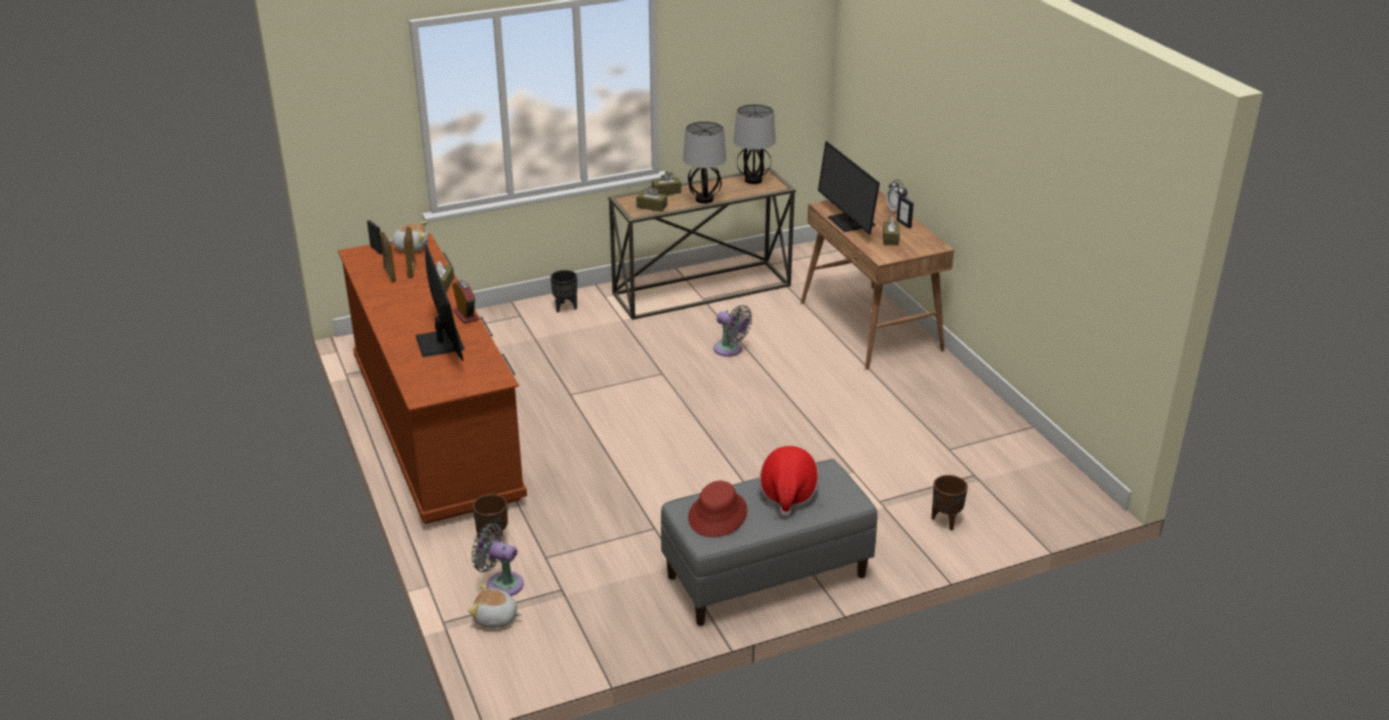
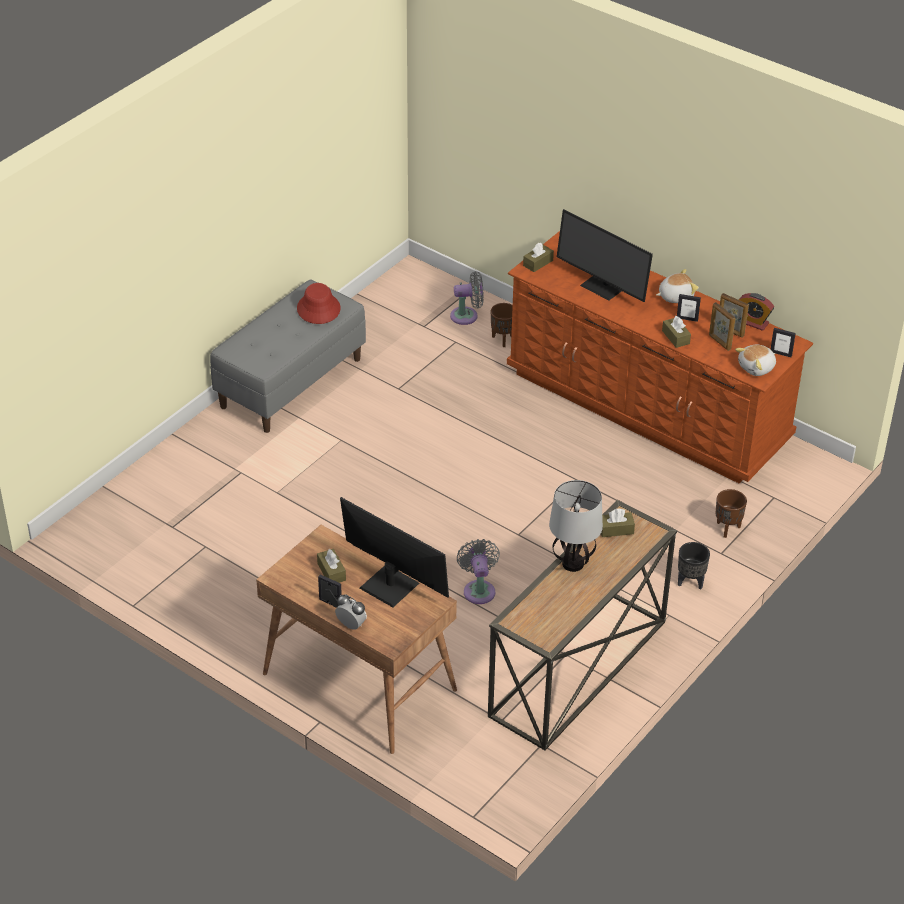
camera: 150 degrees right, 10 degrees up
alarm clock [452,280,479,324] -> alarm clock moved to [739,293,774,331]
plush toy [468,584,522,628] -> plush toy moved to [656,269,699,303]
brown tissue box [652,171,681,195] -> brown tissue box moved to [523,243,554,272]
grey fan [713,305,752,357] -> grey fan turned 75 degrees clockwise [457,539,500,604]
table lamp [733,104,776,184] -> none
hat [759,446,819,517] -> none
brown planter [932,475,968,530] -> brown planter moved to [716,489,747,538]
none -> picture frame [677,294,701,322]

